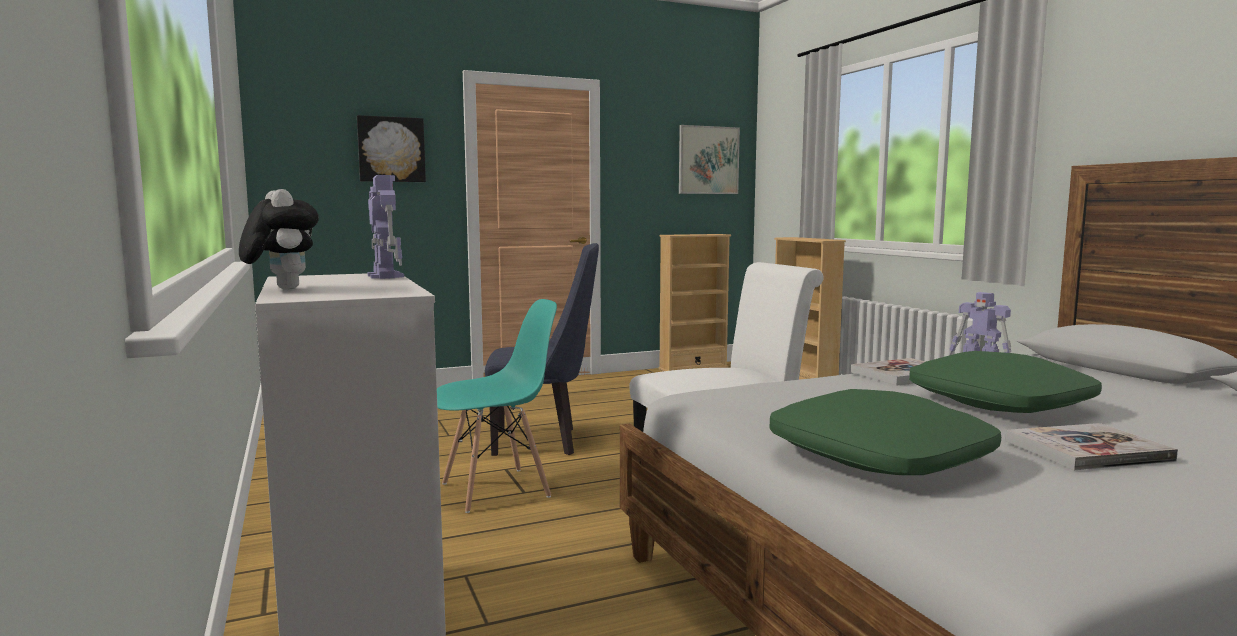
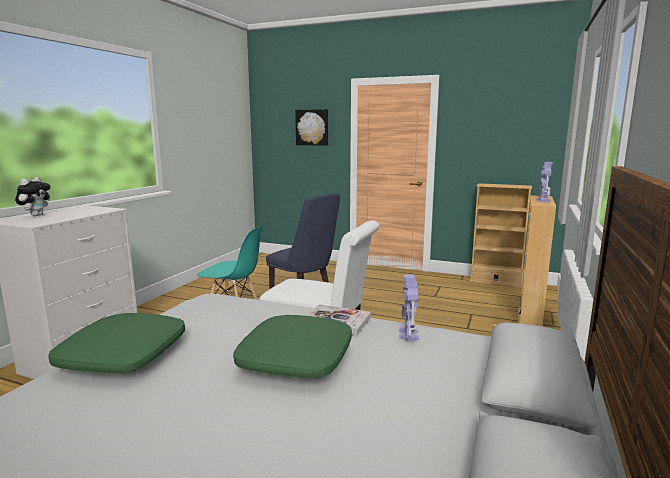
camera: 45 degrees right, 5 degrees up
toy robot [367,175,404,279] -> toy robot moved to [536,162,553,202]
picture [679,125,740,194] -> none
book [1005,423,1178,470] -> none

